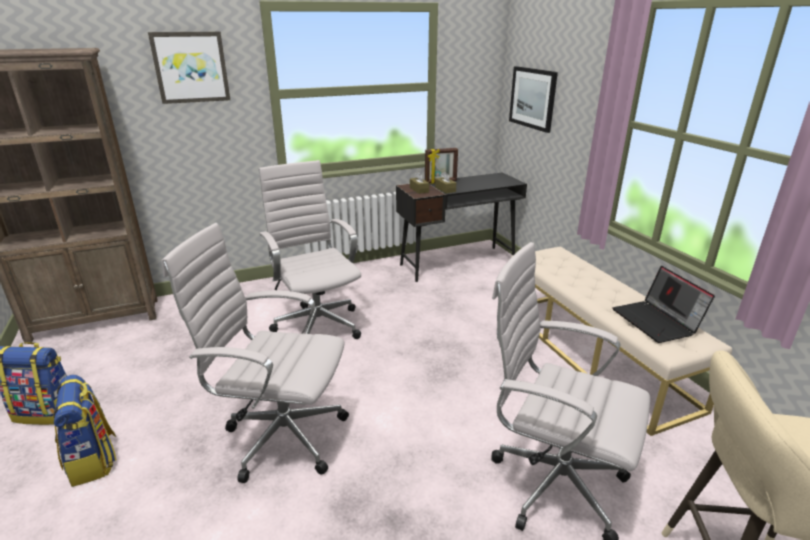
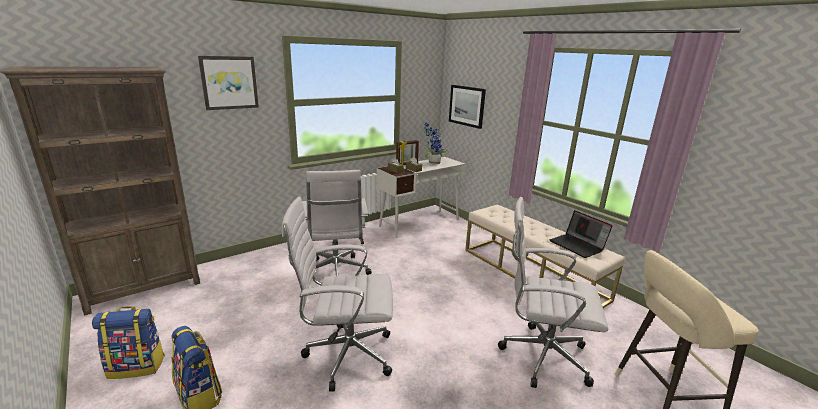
camera: 15 degrees left, 5 degrees down
white office chair [259,160,361,339] -> white office chair turned 150 degrees counterclockwise [302,170,372,276]
black desk [396,172,527,282] -> white desk [377,157,466,238]
none -> potted plant [422,122,449,164]

